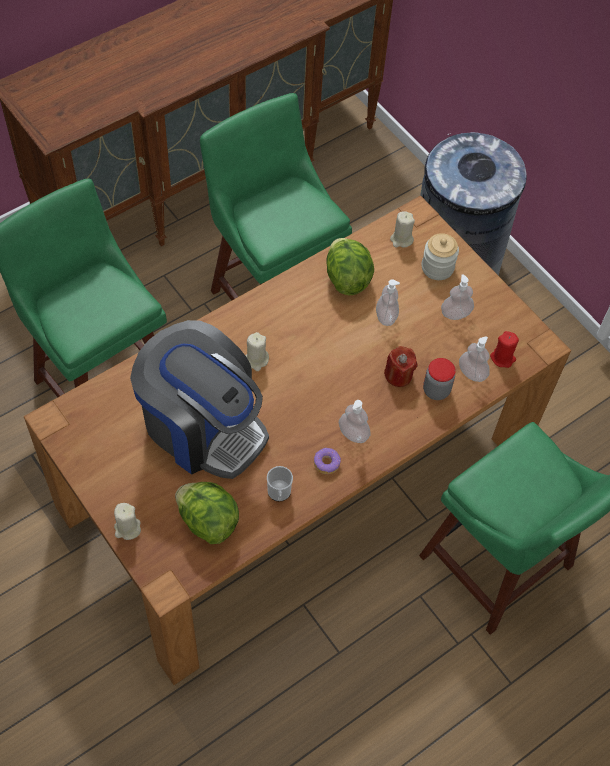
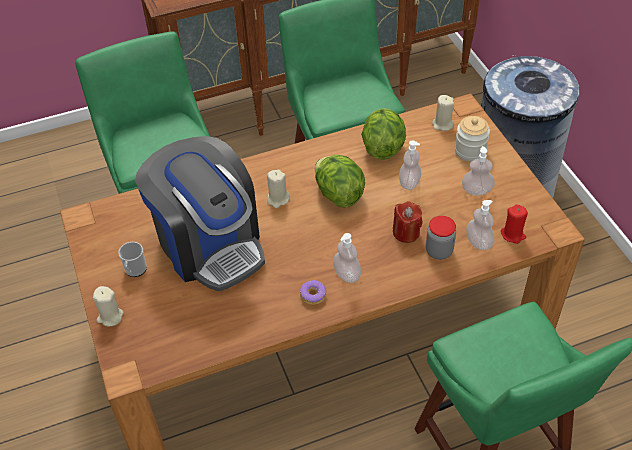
camera: 20 degrees right, 10 degrees down
lettuce [175,482,239,544] -> lettuce moved to [315,155,365,207]
mug [267,466,293,502] -> mug moved to [118,242,147,277]

